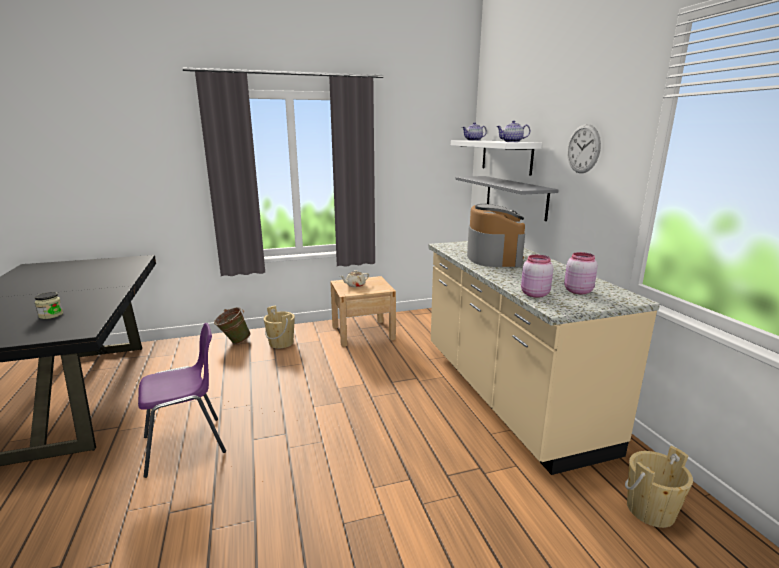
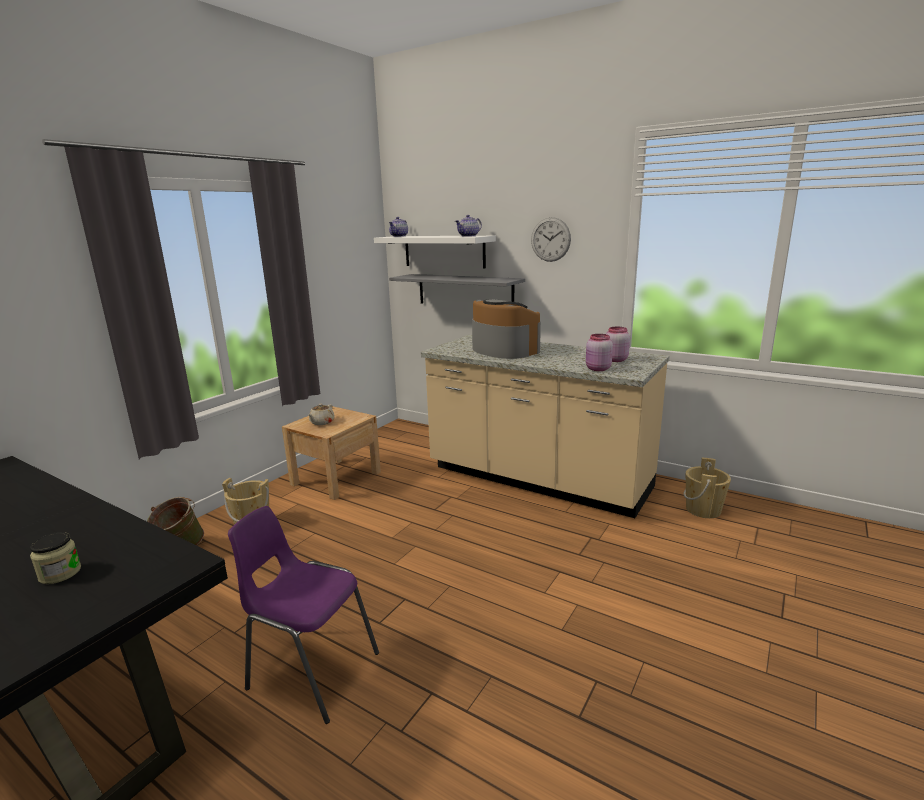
camera: 40 degrees left, 0 degrees up
purple chair [138,323,226,478] -> purple chair turned 90 degrees counterclockwise [228,506,379,724]

